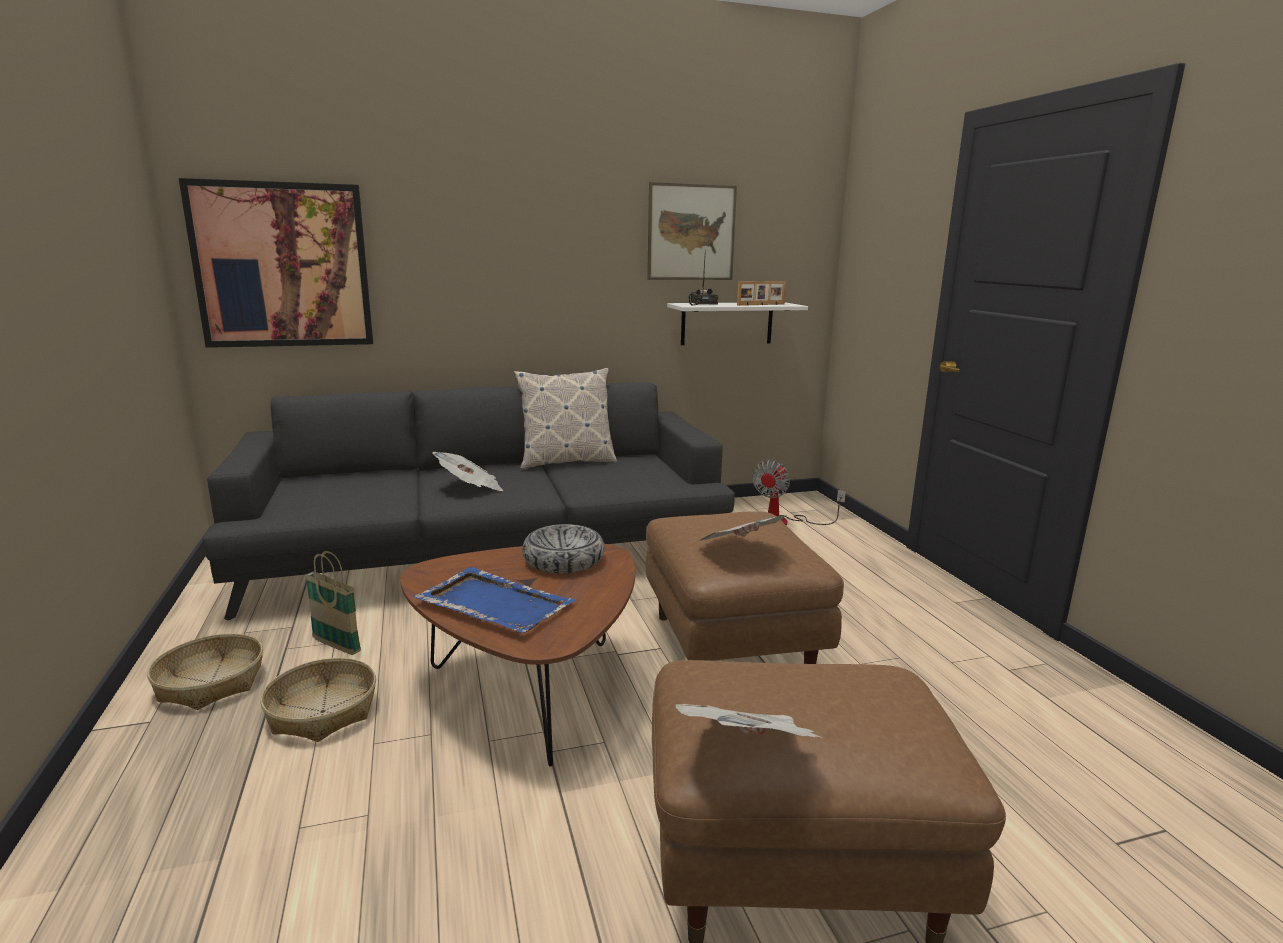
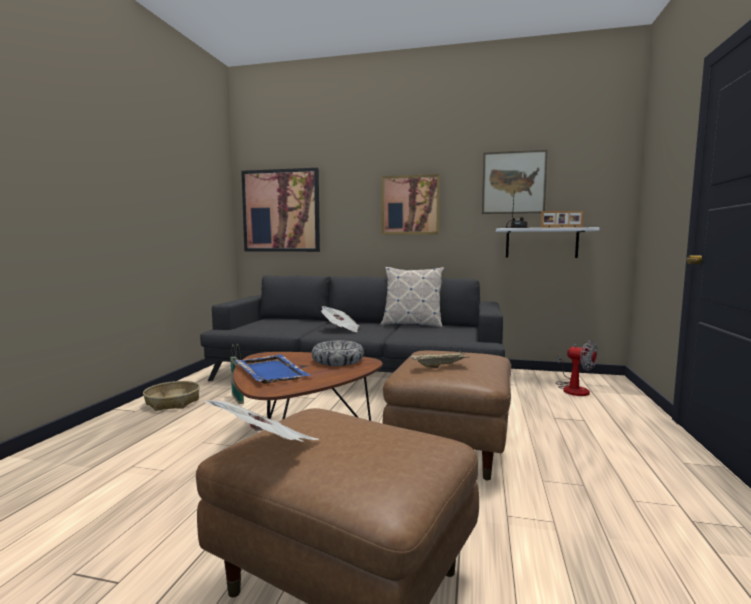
camera: 30 degrees right, 10 degrees down
basket [260,658,376,742] -> none
newspaper [699,515,787,541] -> beige tray [410,351,470,368]
fan [752,459,846,526] -> fan turned 105 degrees counterclockwise [556,340,598,396]
none -> picture [382,174,440,234]

